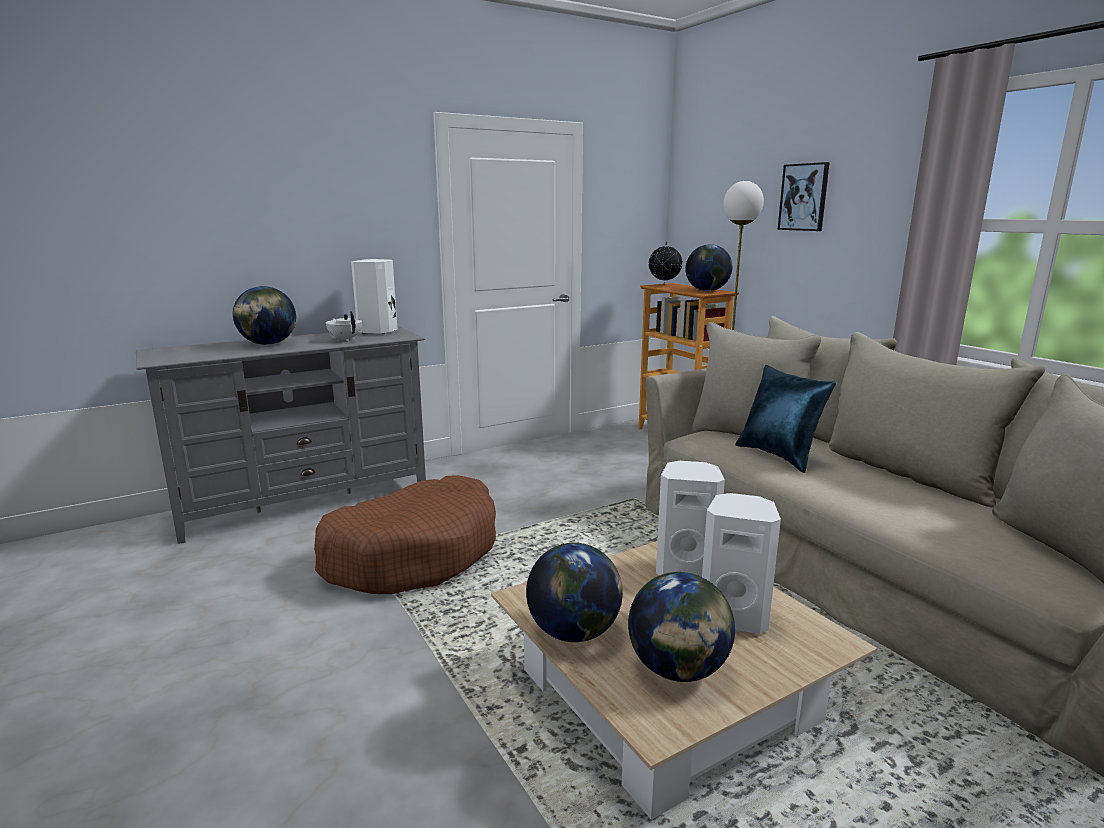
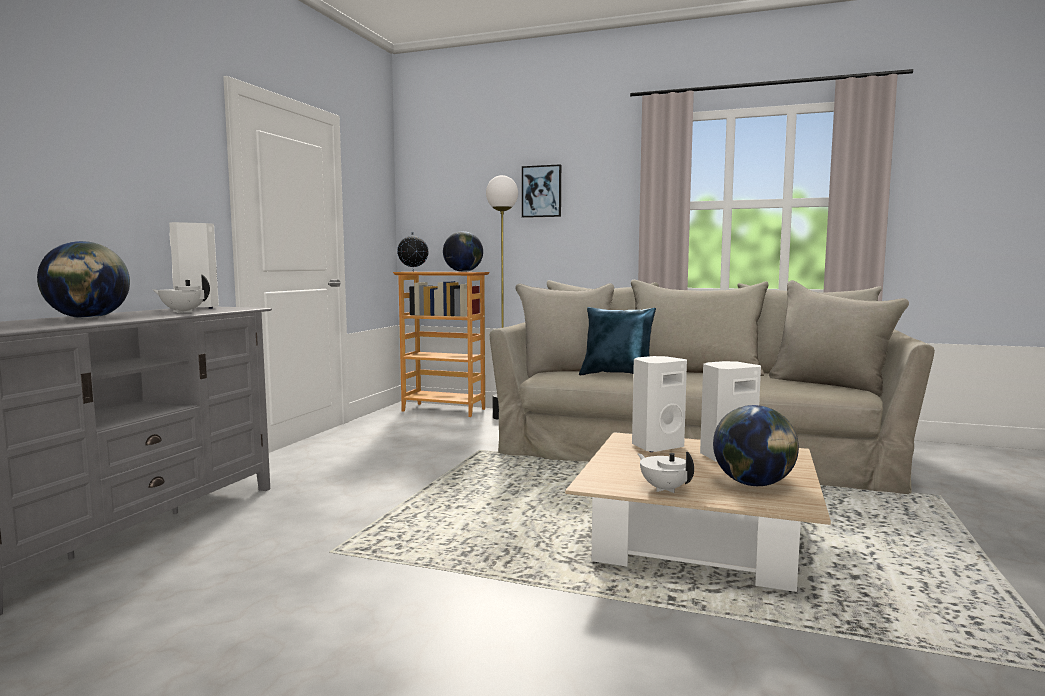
camera: 40 degrees left, 10 degrees down
brown dog bed [314,475,496,594] -> none
globe [526,543,623,642] -> white teapot [638,452,694,493]

